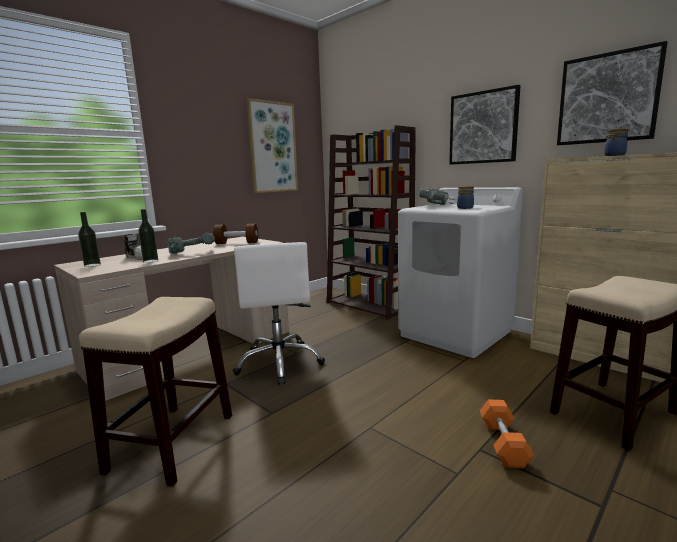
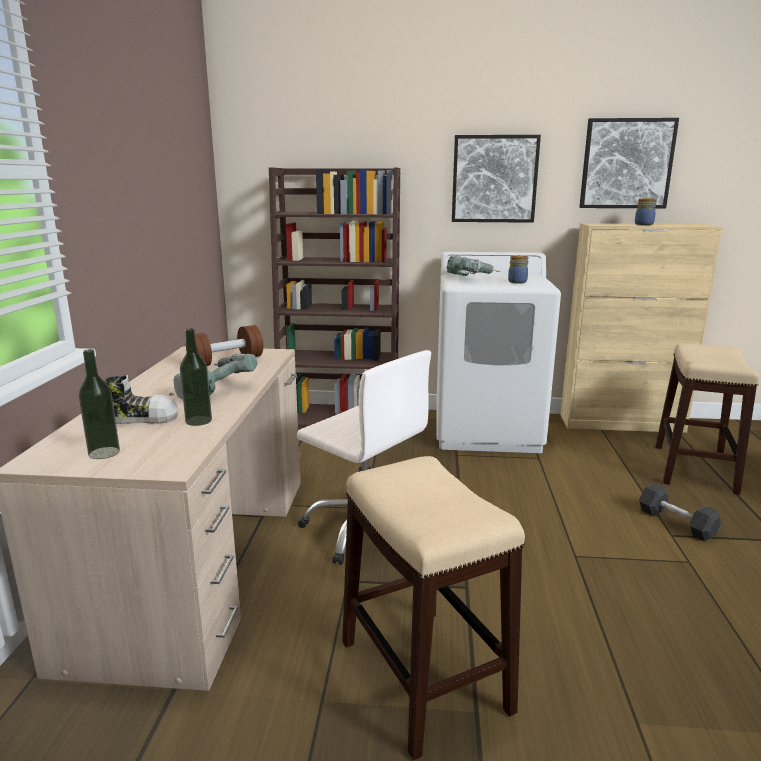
camera: 40 degrees left, 5 degrees up
picture [247,98,298,193] -> none
orange dumbbell [480,400,534,468] -> grey dumbbell [639,483,721,541]

